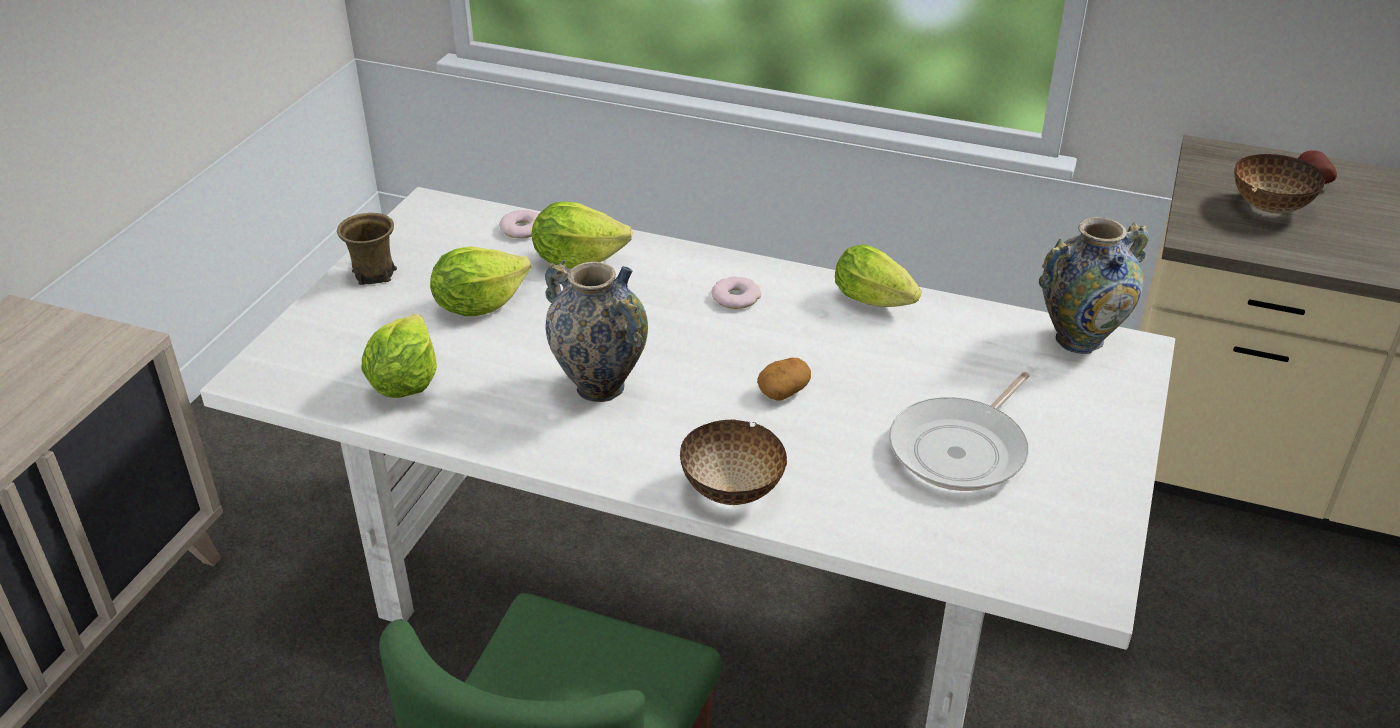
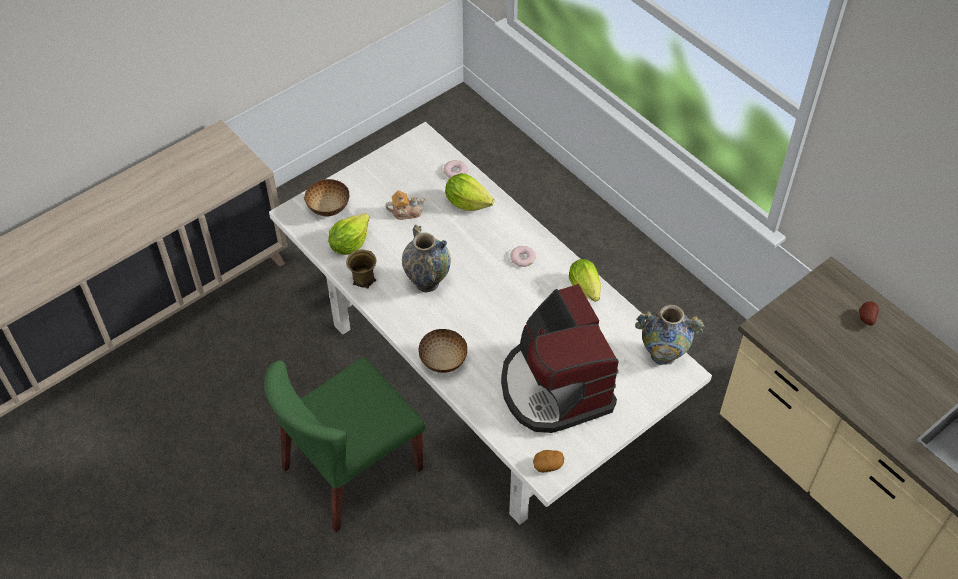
camera: 30 degrees right, 15 degrees up
brown mug [337,213,397,285] -> brown mug moved to [346,250,376,289]
lettuce [430,246,531,316] -> teapot [385,191,426,220]
potato [757,358,811,401] -> potato moved to [533,450,564,473]
frying pan [889,372,1030,491] -> coffee machine [501,284,619,433]
bowl [1234,154,1325,213] -> bowl moved to [304,179,349,216]

